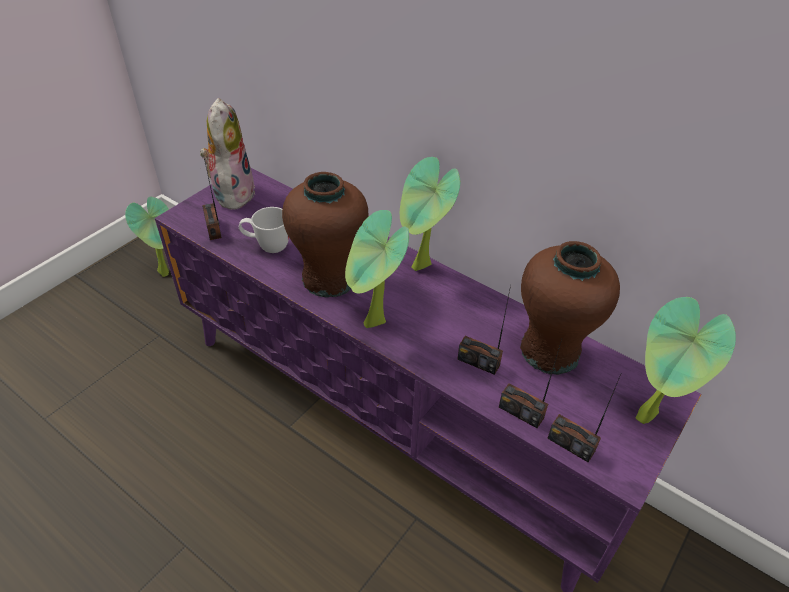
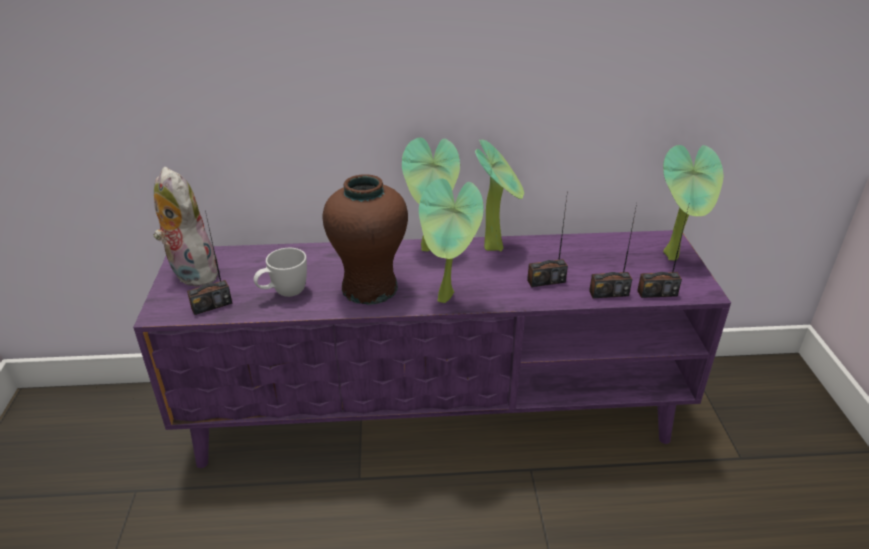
camera: 40 degrees left, 10 degrees down
potted plant [125,197,169,277] -> potted plant moved to [475,139,524,252]
radio [202,159,222,240] -> radio turned 60 degrees counterclockwise [187,211,233,315]
brown vase [520,241,620,375] -> none

